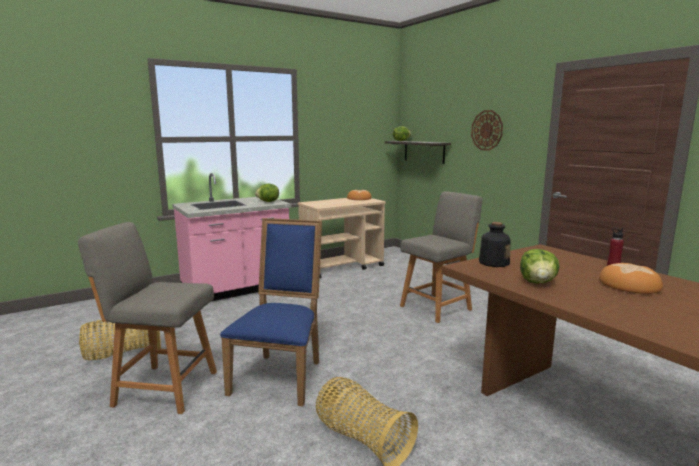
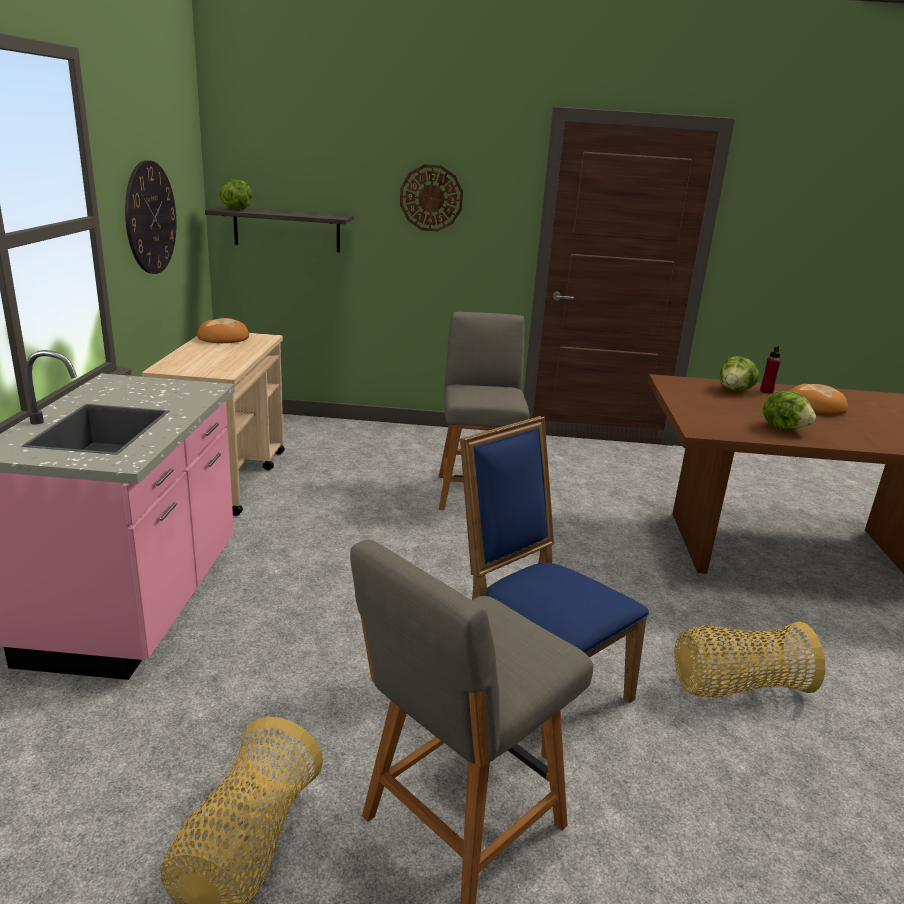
camera: 55 degrees left, 10 degrees up
lettuce [255,184,279,202] -> lettuce moved to [720,356,759,391]
bottle [479,222,511,267] -> none
none -> wall clock [125,160,177,274]

